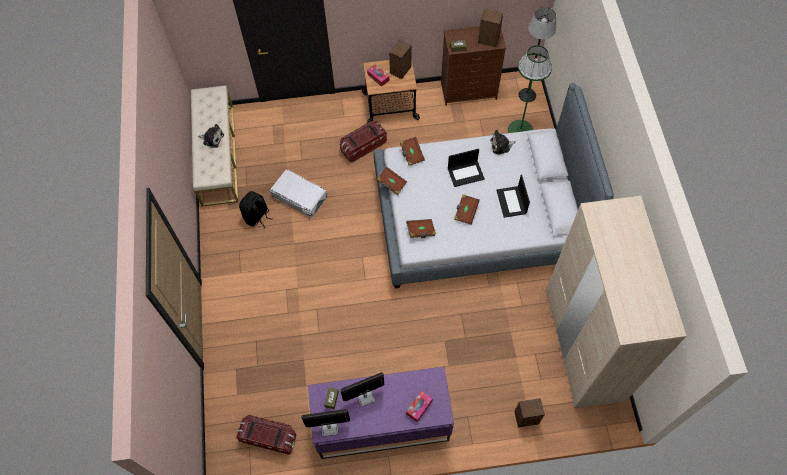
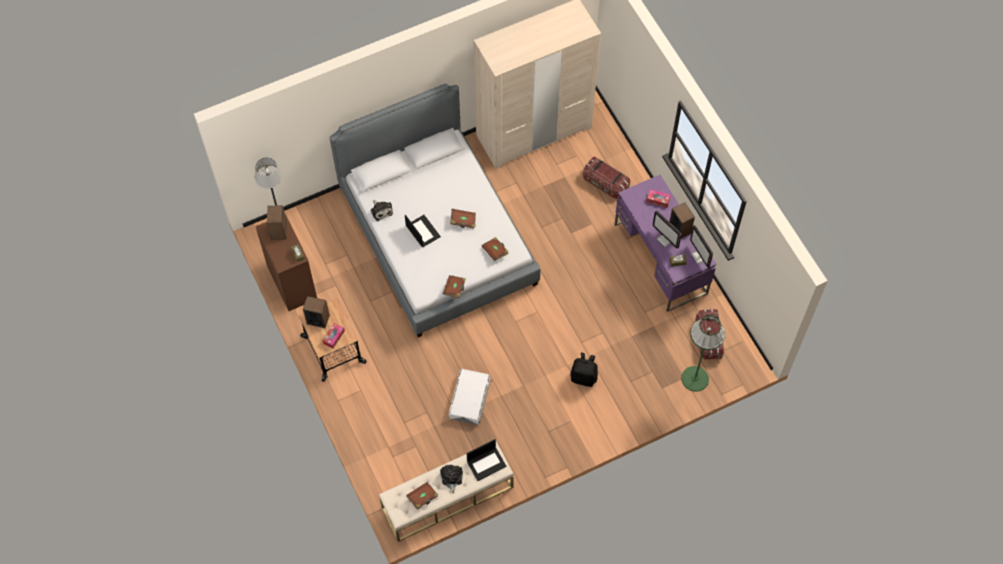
camera: 110 degrees left, 0 degrees up
black backpack [239,191,273,228] -> black backpack moved to [570,353,598,387]
storage box [340,121,387,163] -> storage box moved to [583,157,630,199]
brown book [400,137,425,166] -> brown book moved to [406,482,438,509]
laptop [496,175,530,218] -> laptop moved to [467,439,507,481]
green floor lamp [508,45,552,133] -> green floor lamp moved to [681,315,725,392]
speaker [514,398,545,428] -> speaker moved to [669,203,695,238]

